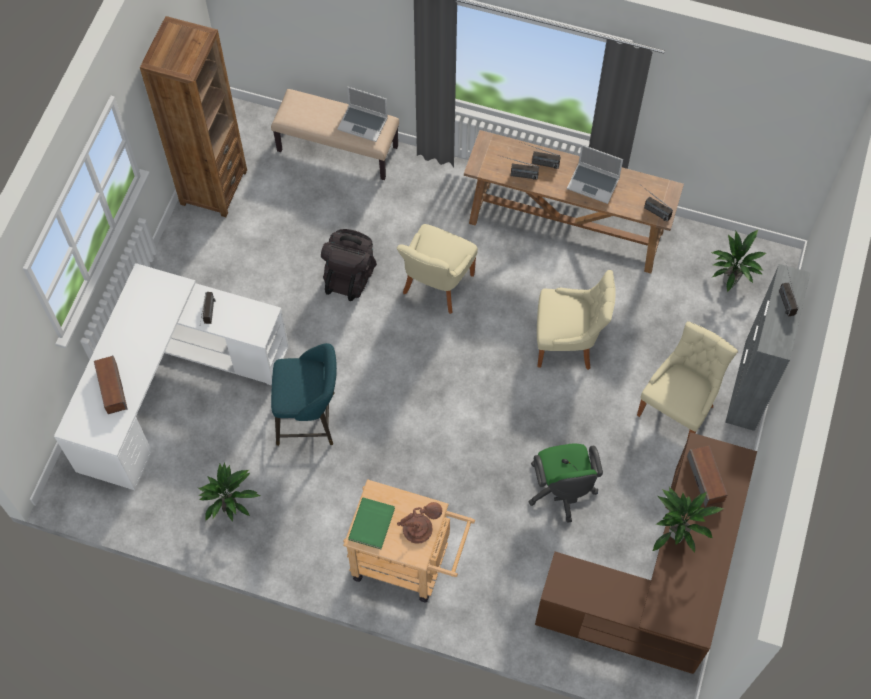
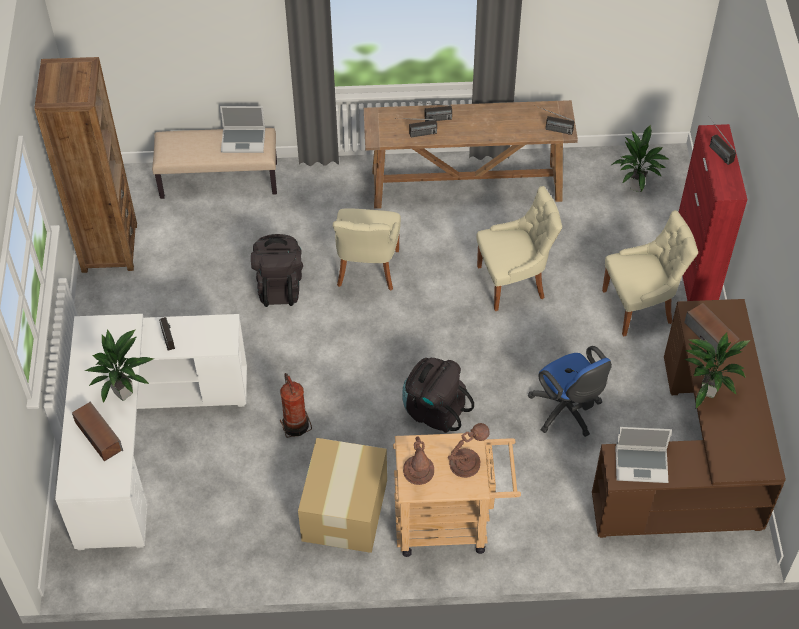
camera: 20 degrees left, 10 degrees down
potted plant [198,463,260,522] -> potted plant moved to [85,329,154,403]
turquoise stool [271,343,337,446] -> fire extinguisher [280,373,312,438]
green book [348,497,395,549] -> brown table lamp [403,437,434,485]
green office chair [528,444,603,523] -> blue office chair [528,346,612,437]
laptop [567,145,623,204] -> laptop moved to [615,427,672,483]
beige chair [637,321,738,440] -> beige chair turned 60 degrees clockwise [602,210,698,337]
grey cabinet [725,264,811,431] -> red cabinet [679,124,748,301]
none -> cardboard box [298,438,387,553]
none -> black backpack [402,357,474,433]

